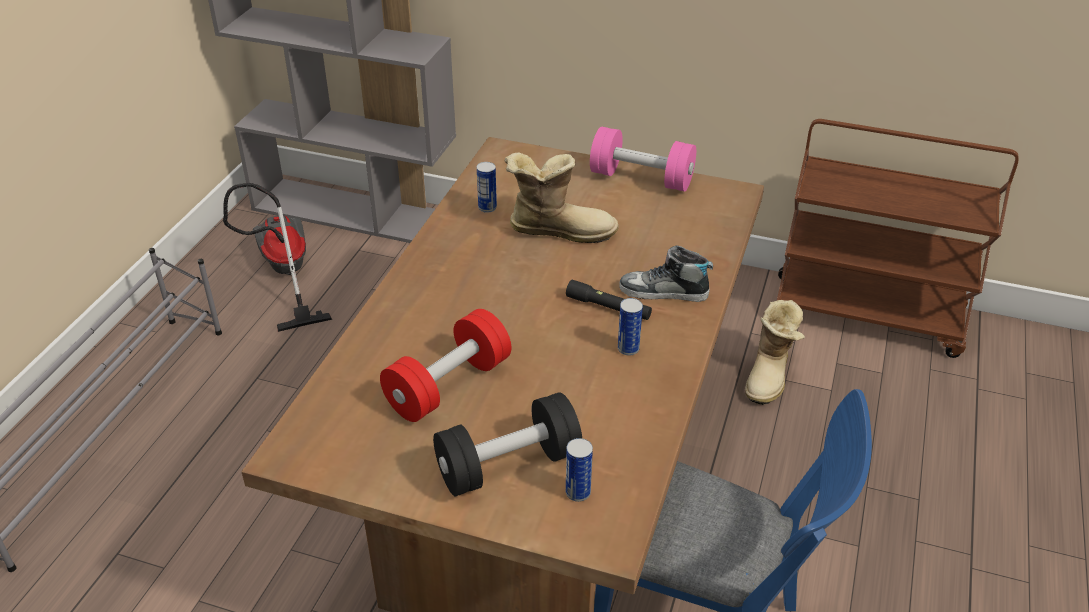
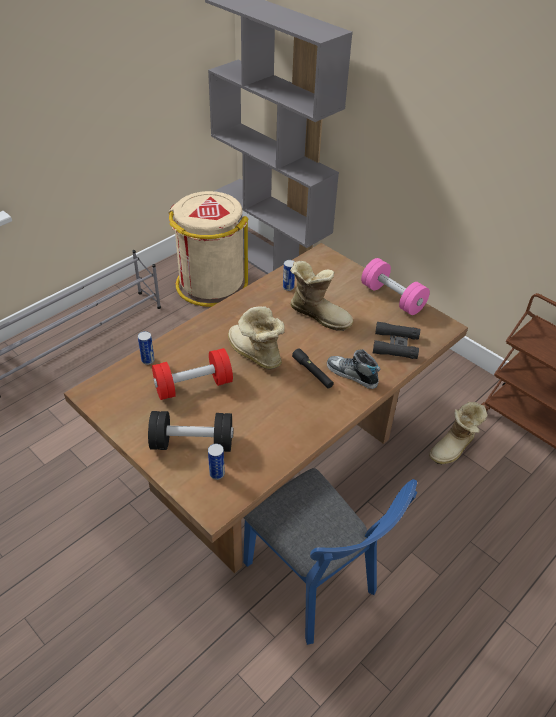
camera: 25 degrees right, 5 degrees up
vacuum cleaner [223,183,332,332] -> beige trash can [169,191,248,307]
can [618,298,643,356] -> can moved to [138,331,155,365]
none -> boot [228,306,285,370]
none -> black binoculars [373,321,420,359]

